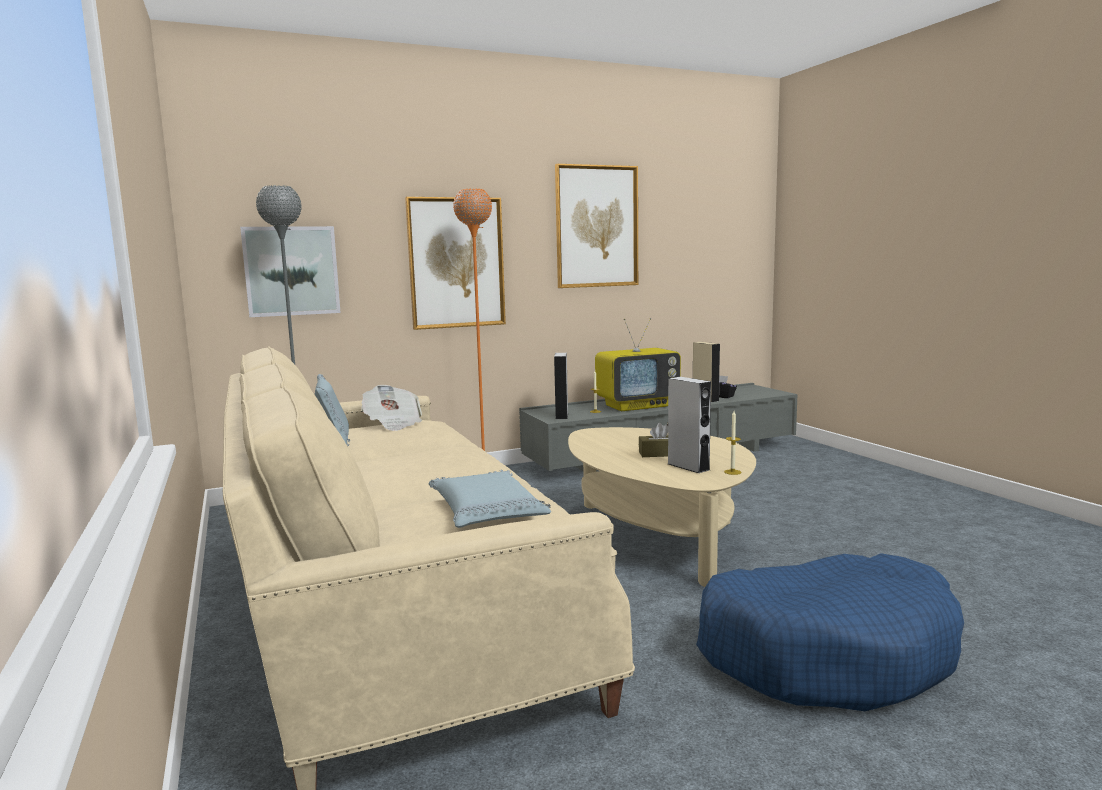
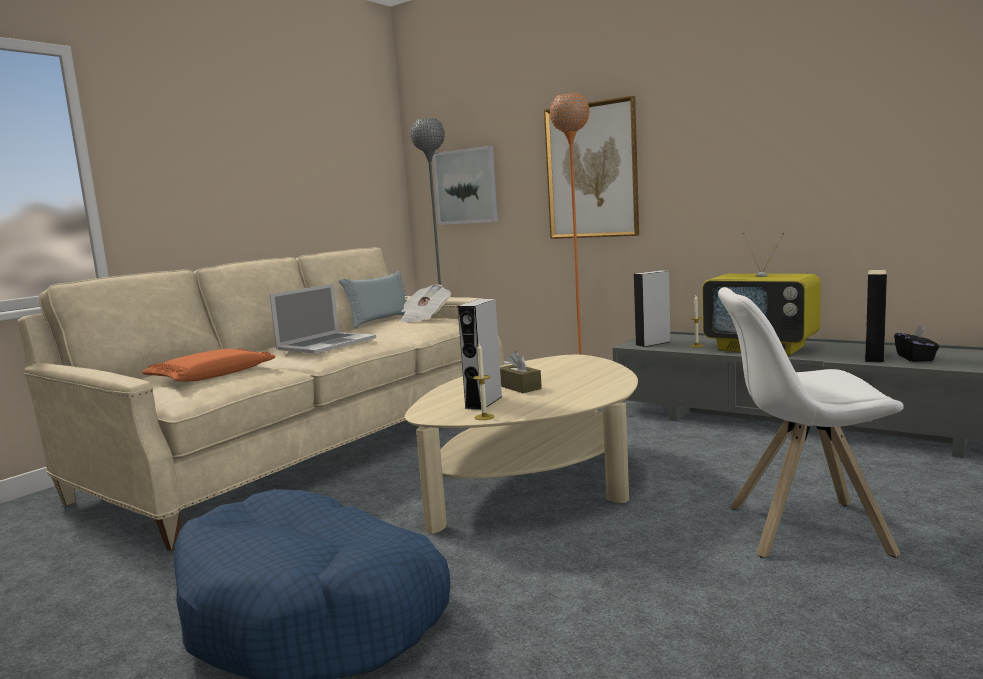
camera: 60 degrees right, 0 degrees up
blue pillow [429,469,551,528] -> orange pillow [142,348,276,382]
picture [555,164,638,288] -> none
none -> laptop [269,284,376,354]
none -> white chair [718,287,904,558]

